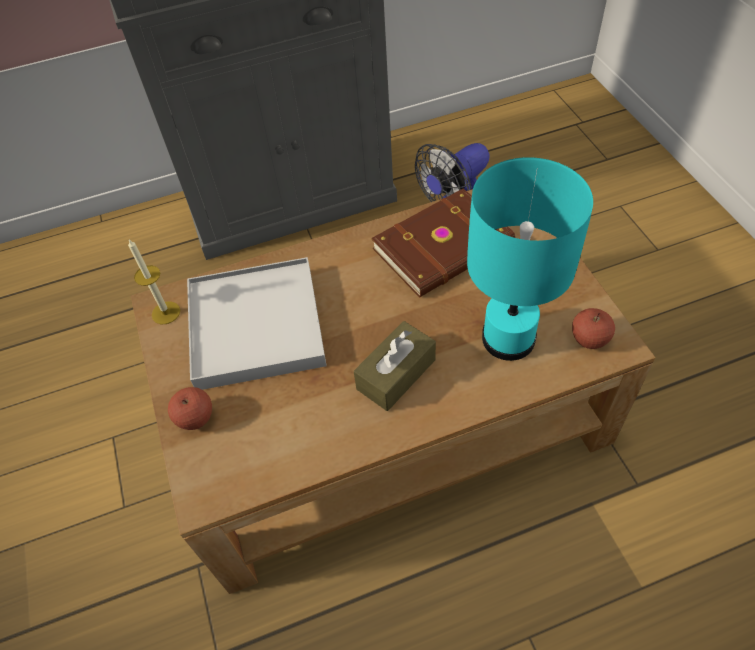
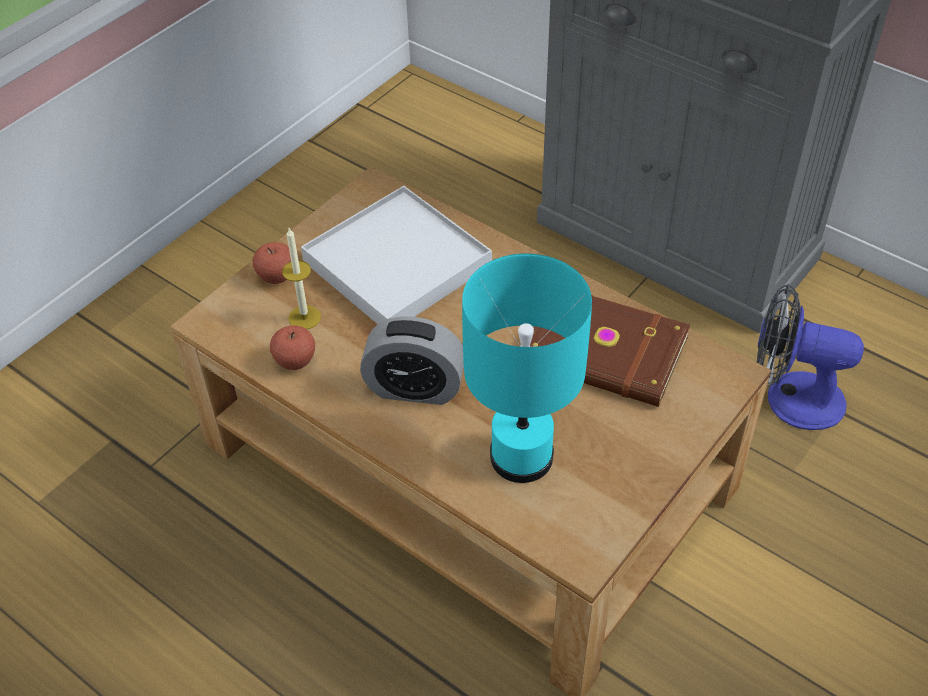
camera: 55 degrees right, 5 degrees down
candle [128,240,180,324] -> candle moved to [282,228,321,329]
brown tissue box [354,321,436,411] -> alarm clock [360,316,464,405]
apple [572,308,615,349] -> apple moved to [270,325,315,370]

